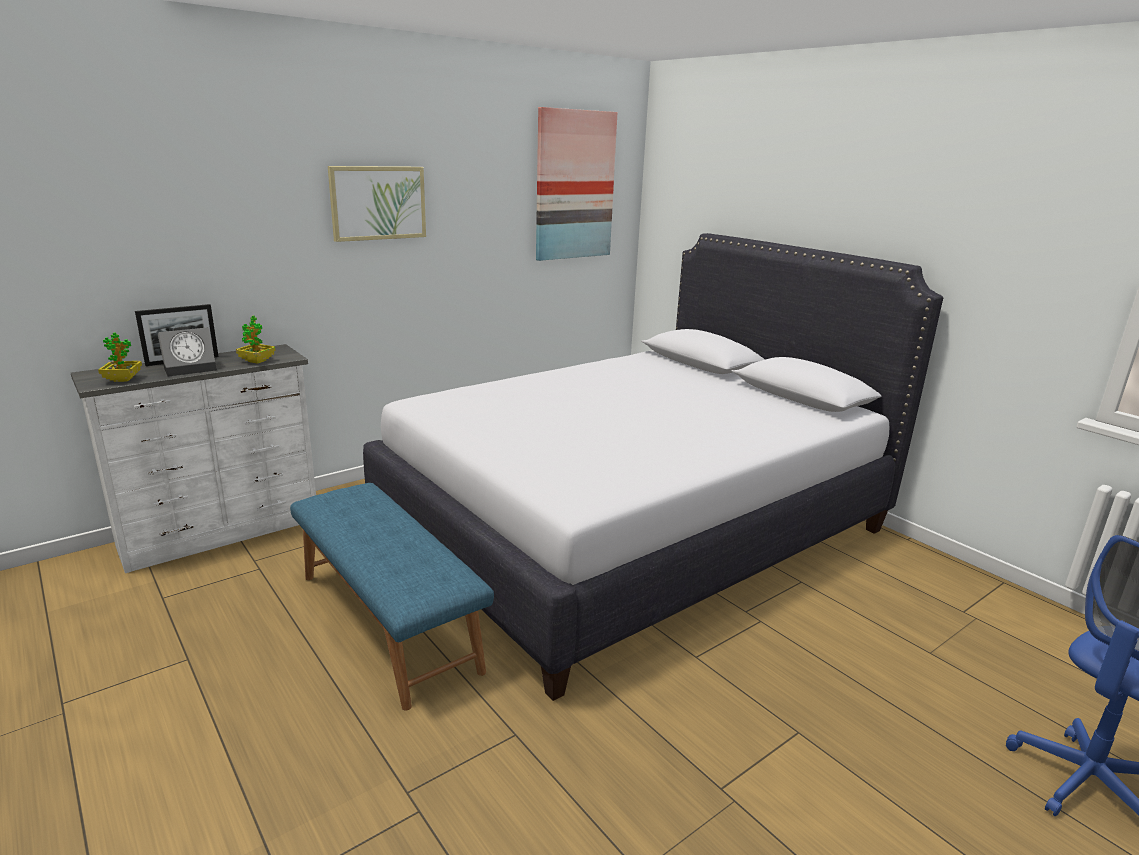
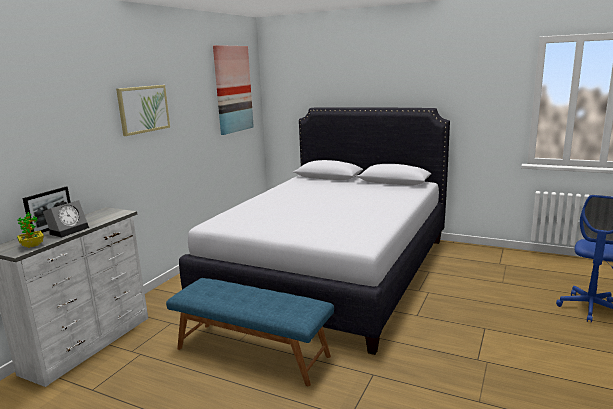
camera: 25 degrees left, 5 degrees down
potted plant [236,316,275,364] -> none

